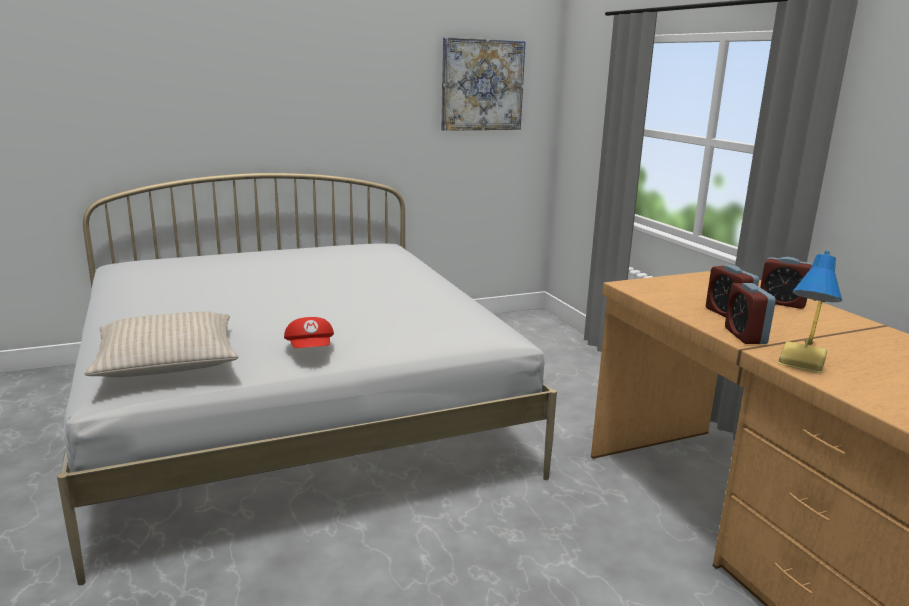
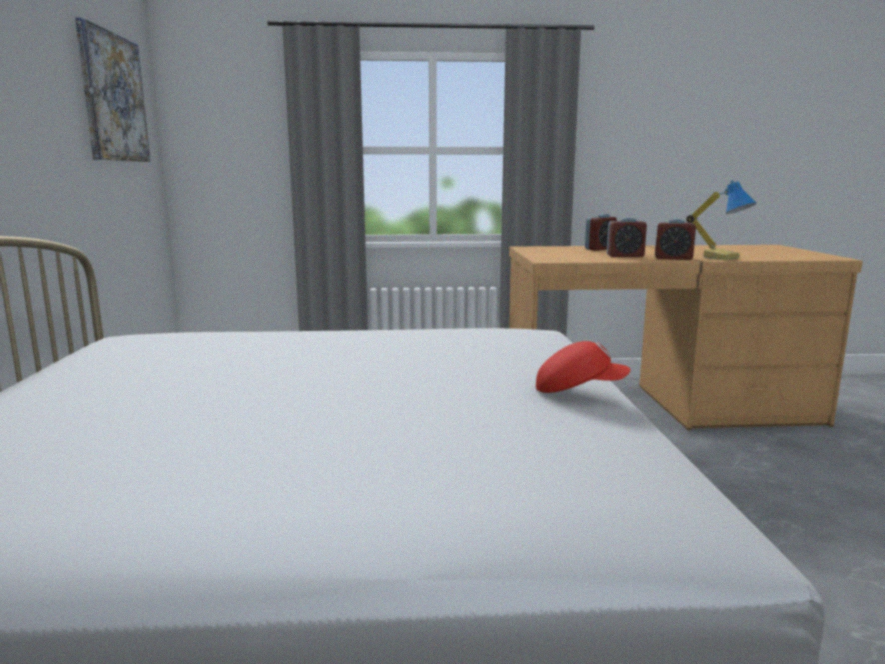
camera: 70 degrees left, 5 degrees down
beige pillow [84,311,239,377] -> none

